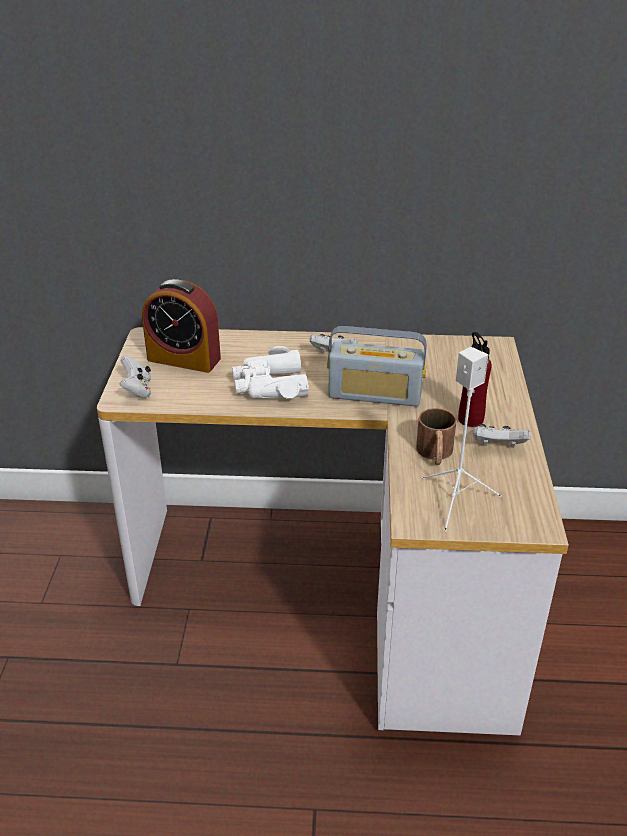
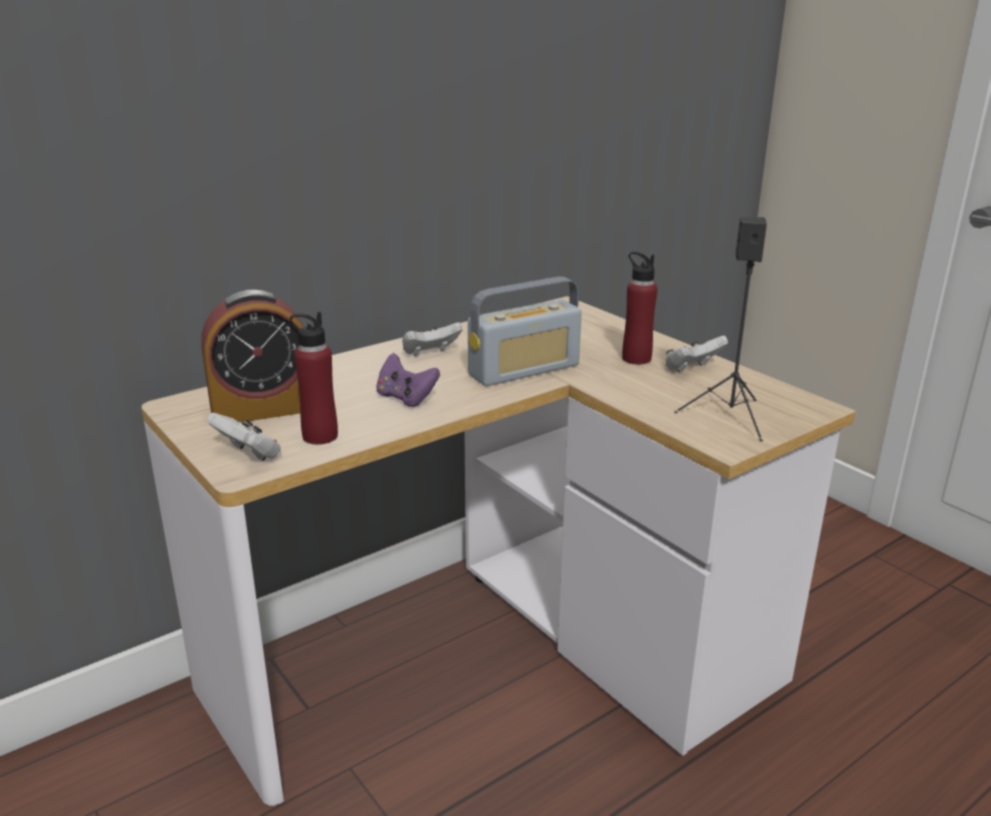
camera: 40 degrees left, 10 degrees down
white binoculars [232,346,309,399] -> purple game controller [376,353,440,407]
brown mug [416,408,457,465] -> none
white speaker [422,347,502,532] -> black speaker [674,217,767,442]
none -> red bottle [290,312,338,445]

